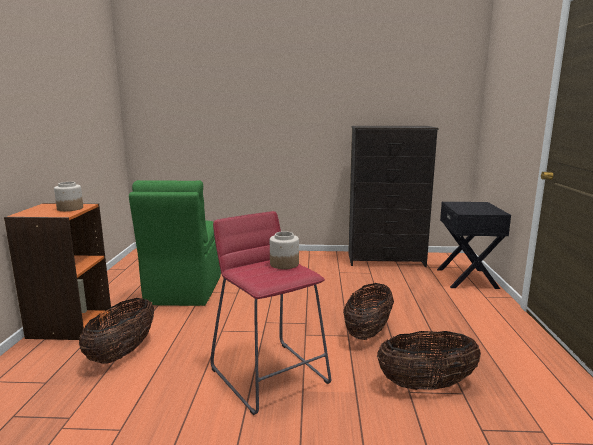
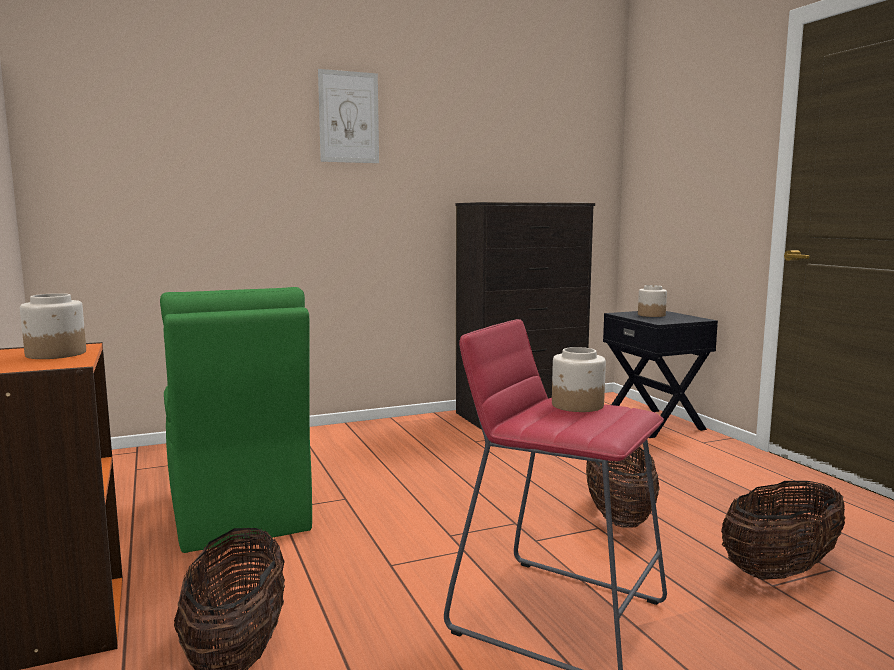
camera: 25 degrees left, 5 degrees down
none -> picture [318,69,379,163]
none -> jar [638,285,667,317]

